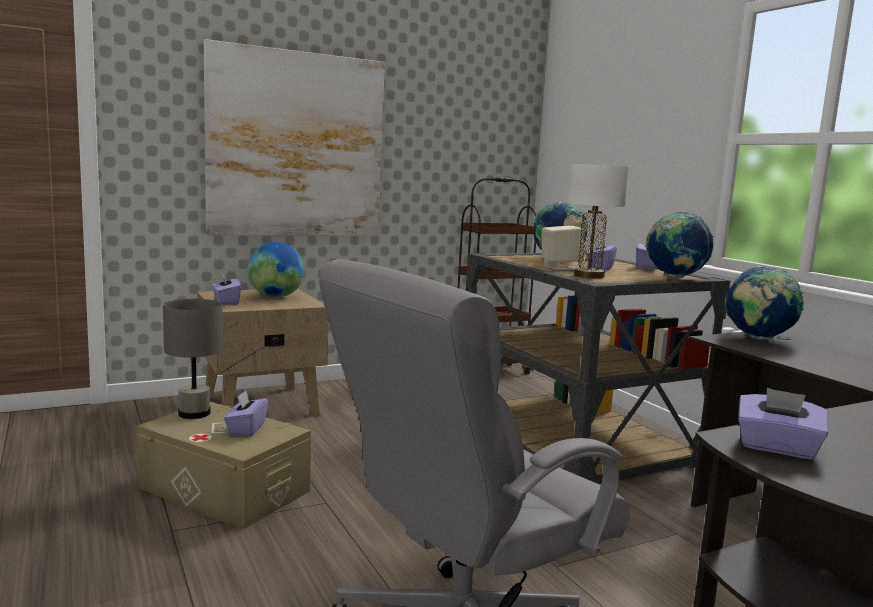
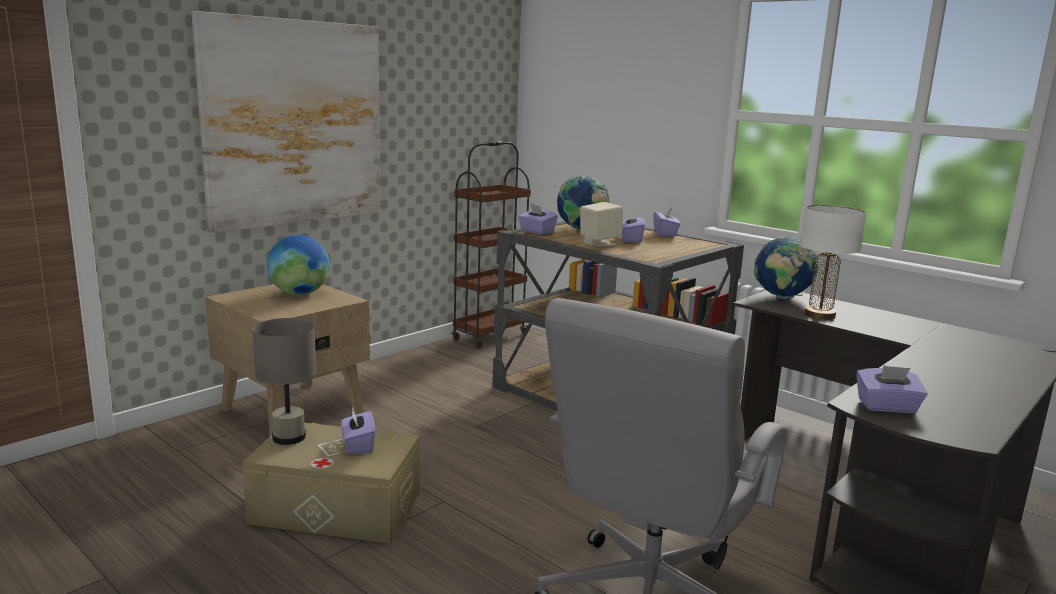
camera: 20 degrees left, 5 degrees up
purple tissue box [212,272,241,305] -> purple tissue box moved to [518,204,558,235]
table lamp [567,164,630,278] -> table lamp moved to [800,205,866,320]
globe [646,212,714,278] -> none

